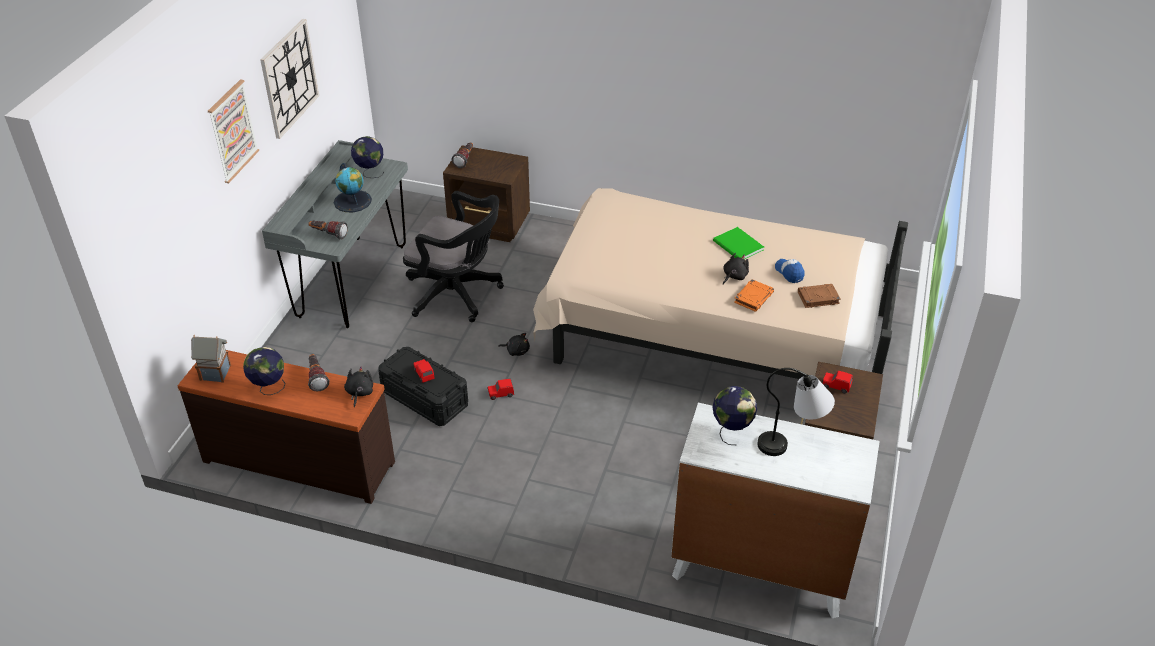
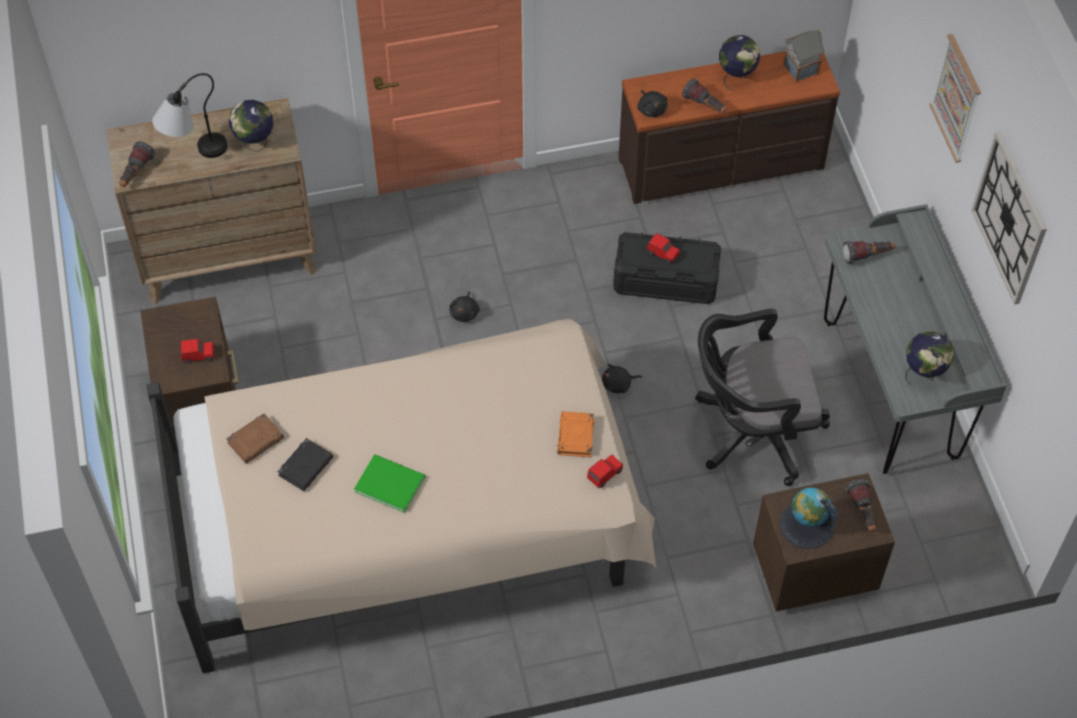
camera: 150 degrees right, 15 degrees up
globe [334,163,372,212] -> globe moved to [780,488,838,549]
red toy car [487,379,514,400] -> red toy car moved to [587,454,623,488]
white dresser [671,403,880,618] -> brown dresser [106,98,317,304]
black plush toy [723,253,749,285] -> black plush toy moved to [450,291,480,322]
orange book [734,279,774,312] -> orange book moved to [557,411,594,457]
cap [775,259,805,283] -> black book [277,438,333,491]
none -> flashlight [119,141,155,187]

